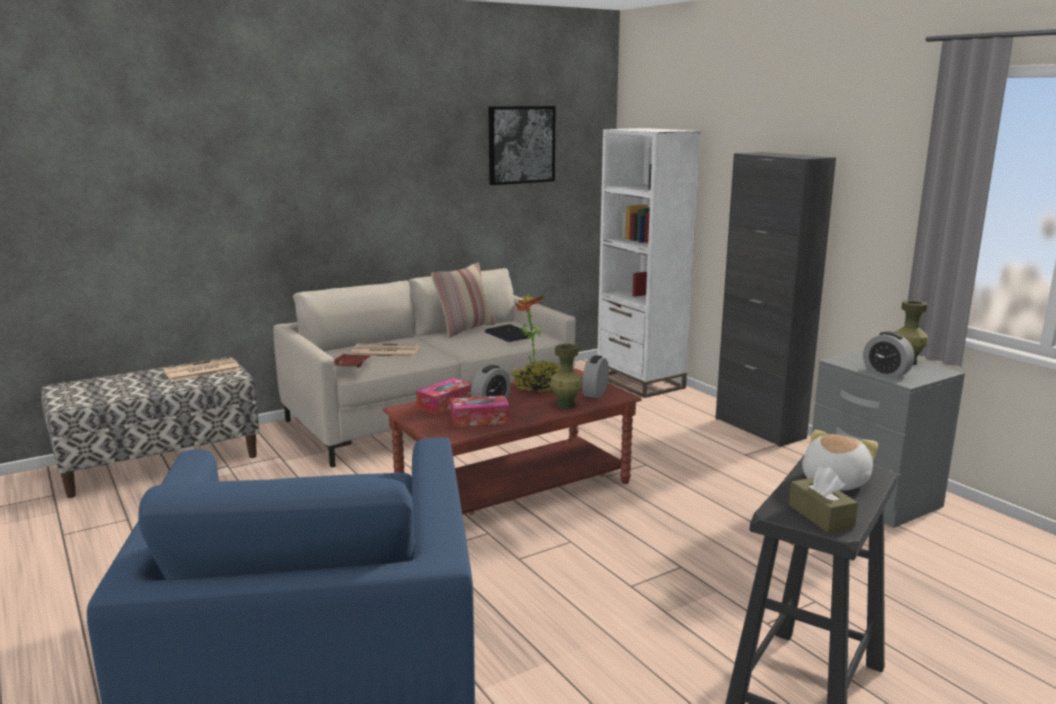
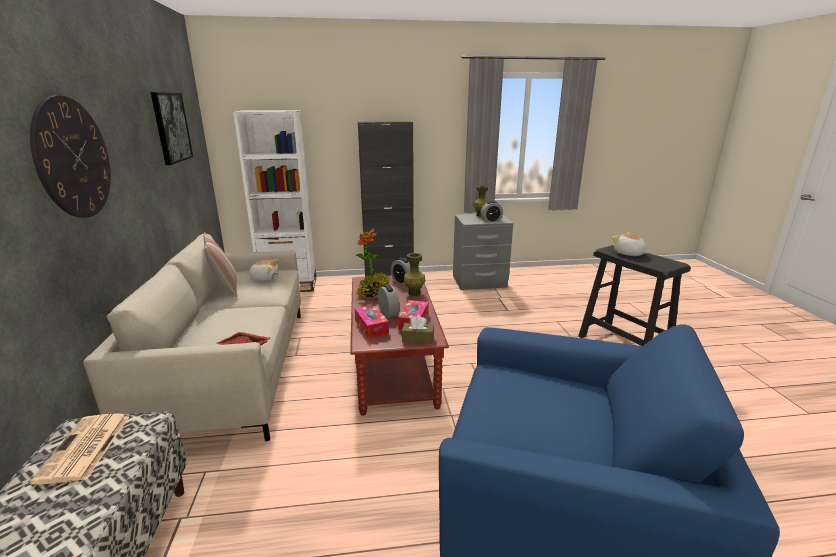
camera: 65 degrees left, 5 degrees up
newspaper [351,344,420,357] -> none
laptop [484,324,532,342] -> plush toy [247,259,280,281]
brown tissue box [789,467,858,533] -> brown tissue box moved to [402,315,434,344]
none -> wall clock [30,95,111,218]

